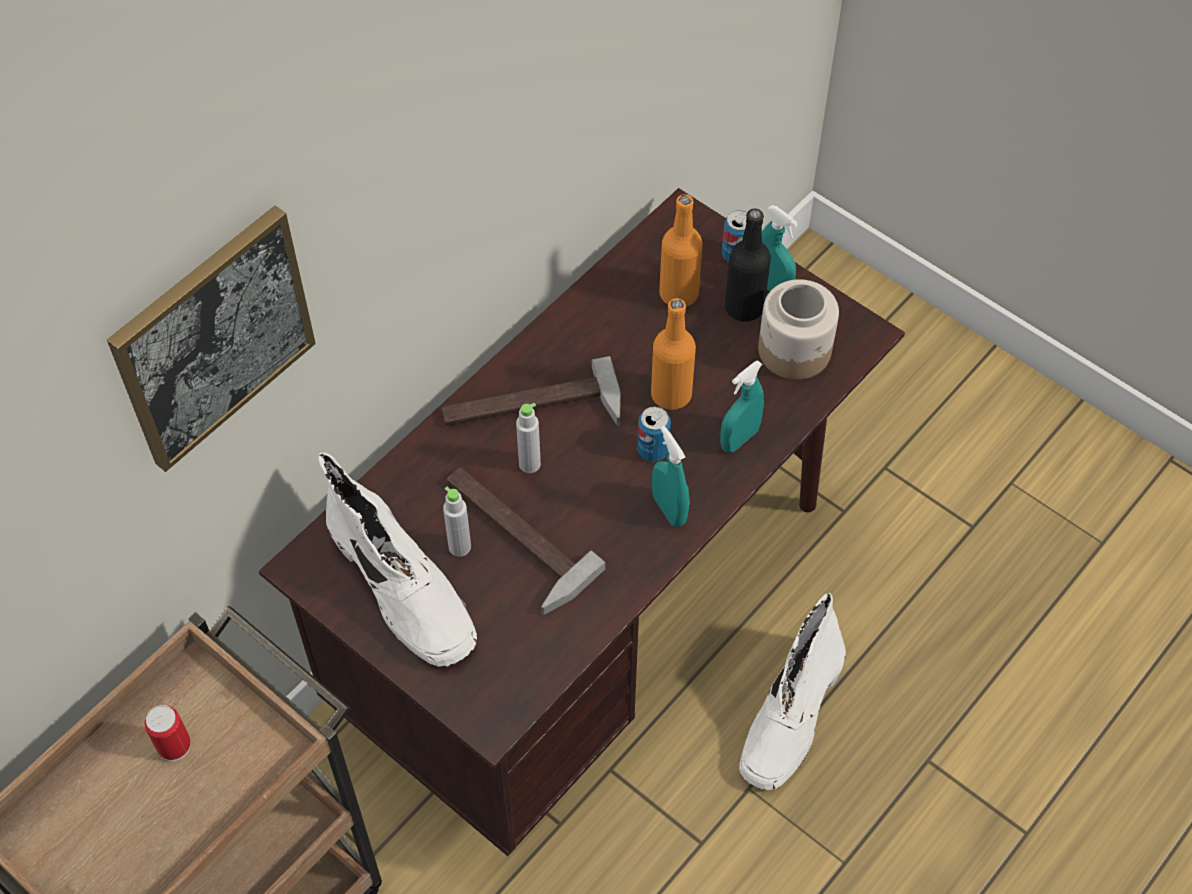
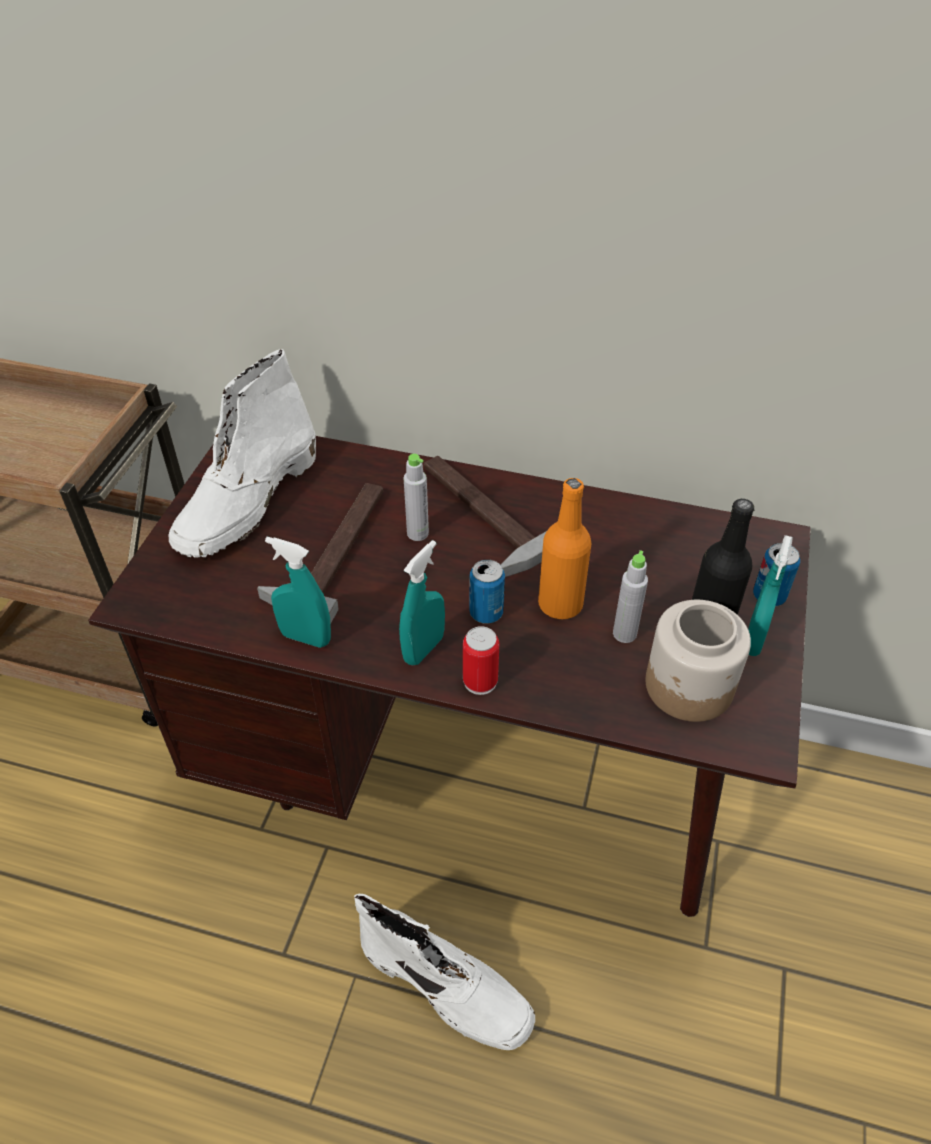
camera: 65 degrees right, 10 degrees down
picture [107,206,316,472] -> none
can [144,705,191,761] -> can moved to [463,626,499,695]
grey bottle [443,487,471,557] -> grey bottle moved to [613,550,648,643]
orange bottle [659,194,703,307] -> none
turquoise spray bottle [720,360,764,453] -> turquoise spray bottle moved to [265,537,331,648]
white boot [739,593,846,790] -> white boot turned 150 degrees counterclockwise [354,894,535,1050]

